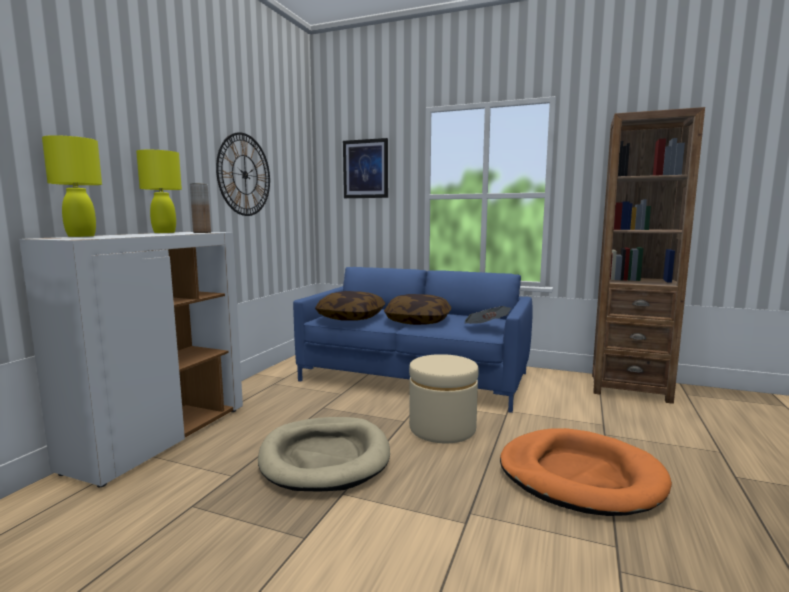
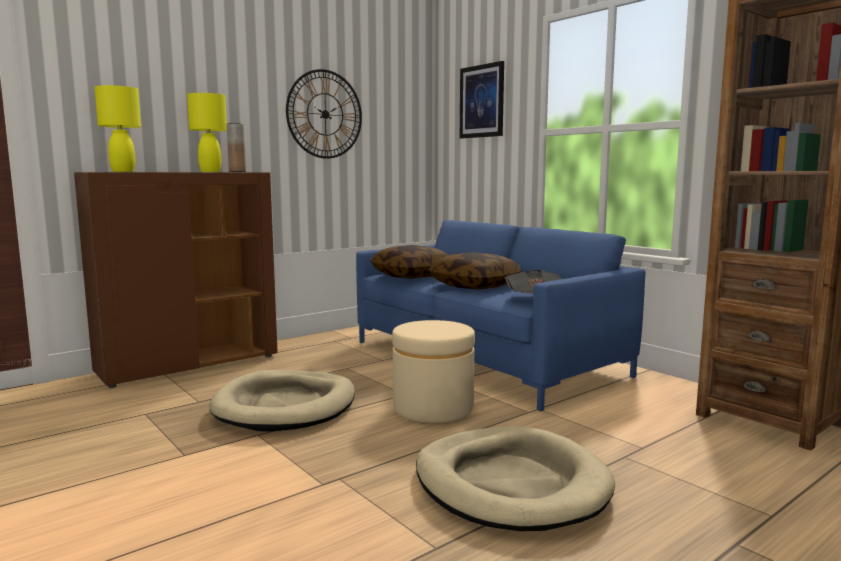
camera: 30 degrees right, 0 degrees up
white cabinet [19,232,243,487] -> brown cabinet [74,172,278,388]
orange dog bed [500,428,672,516] -> beige dog bed [416,426,615,531]

